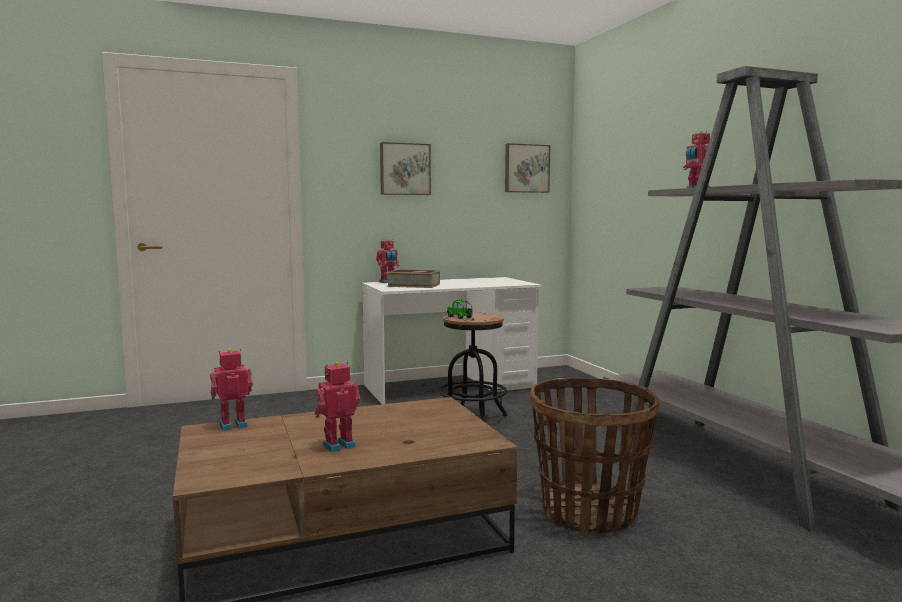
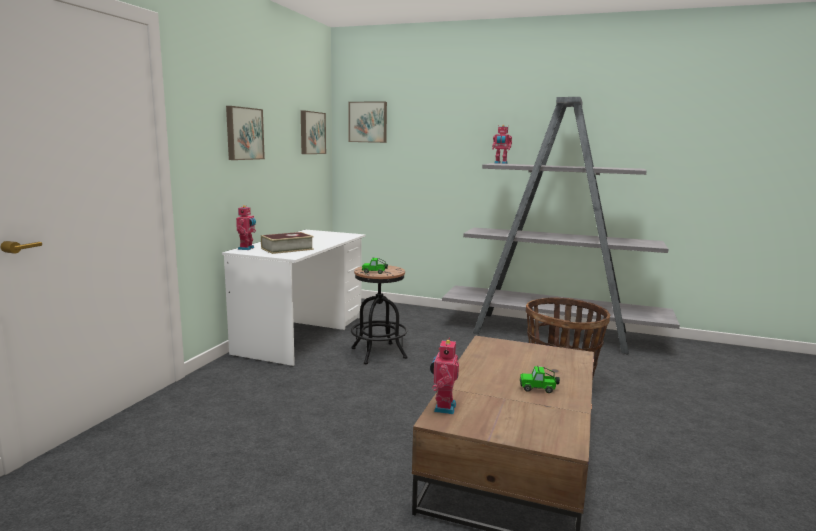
camera: 50 degrees left, 5 degrees up
toy robot [315,362,361,452] -> toy car [520,366,560,393]
none -> picture [348,102,387,143]

